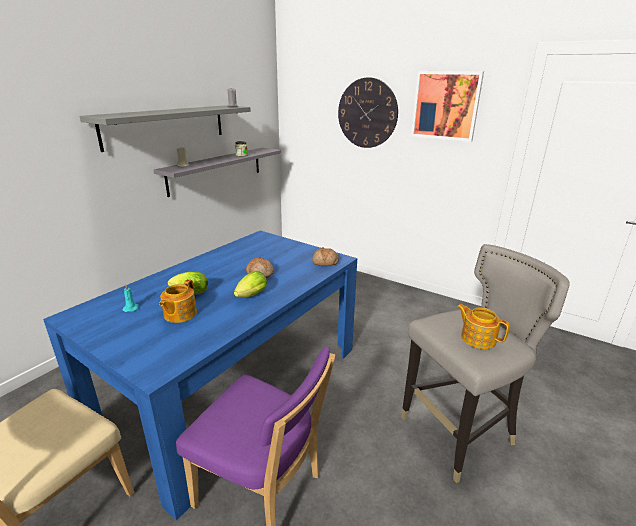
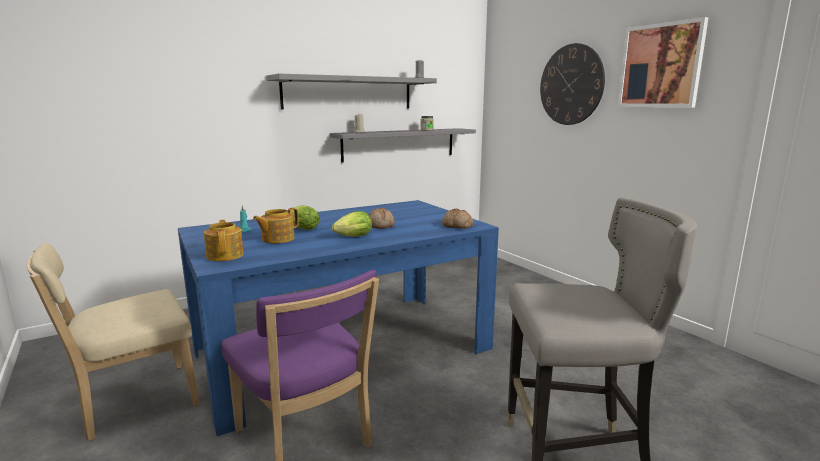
camera: 25 degrees right, 10 degrees down
teapot [457,304,510,349] -> teapot moved to [204,220,244,261]

